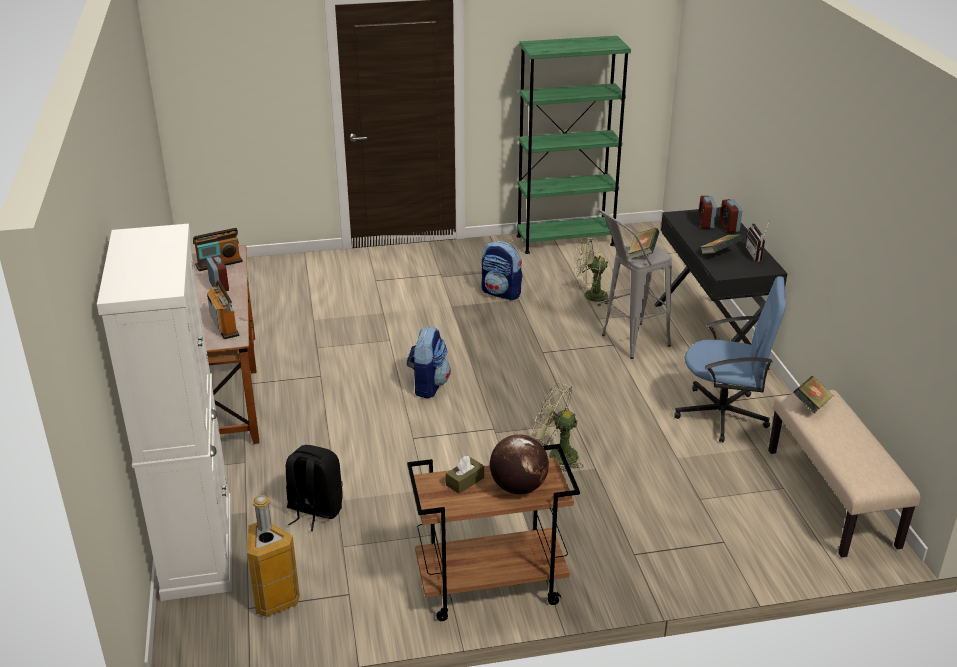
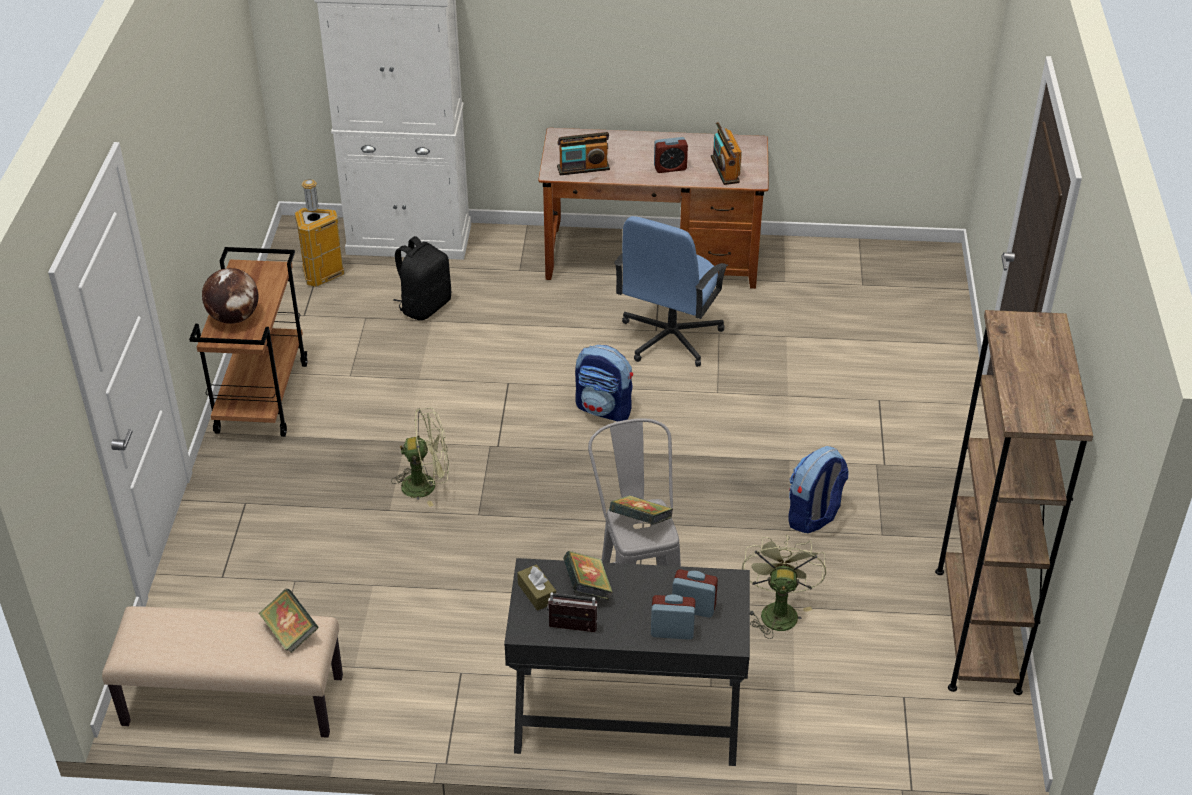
camera: 105 degrees right, 10 degrees up
brown tissue box [446,456,484,494] -> brown tissue box moved to [517,564,556,611]
green bookcase [516,36,631,254] -> brown bookcase [935,310,1093,695]
green fan [532,382,583,472] -> green fan turned 45 degrees clockwise [391,407,449,507]
blue office chair [674,276,786,443] -> blue office chair moved to [614,216,729,367]

